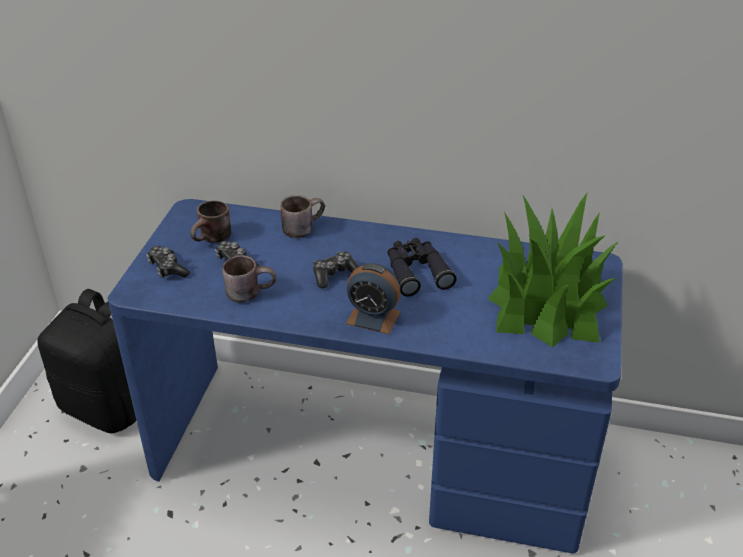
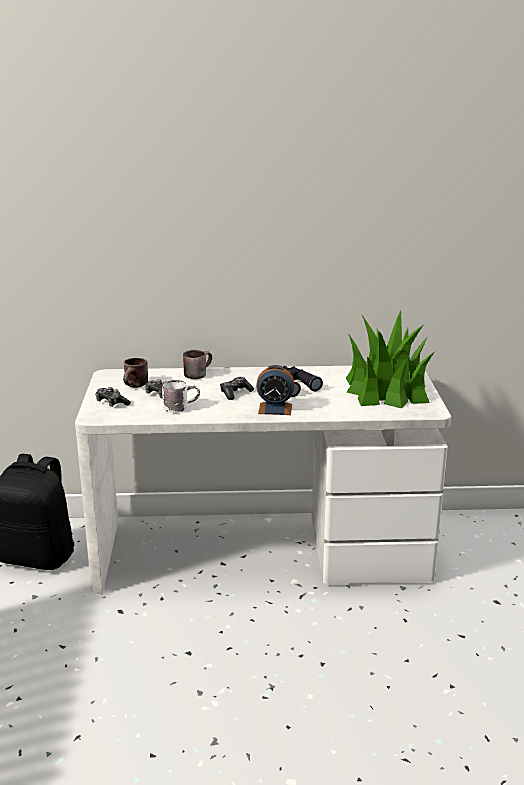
camera: 15 degrees left, 15 degrees down
blue desk [108,199,623,553] -> white desk [75,366,451,594]
brown mug [222,255,276,303] -> white mug [162,380,200,413]

